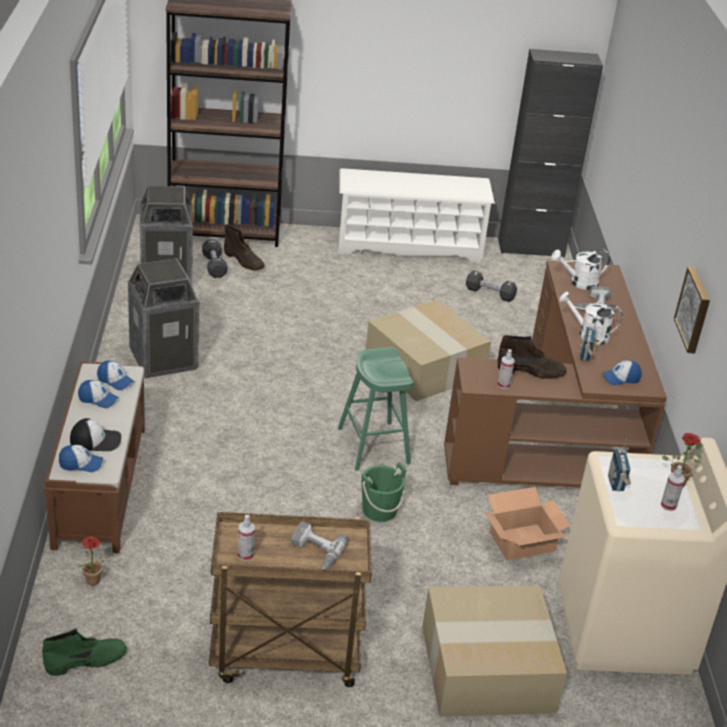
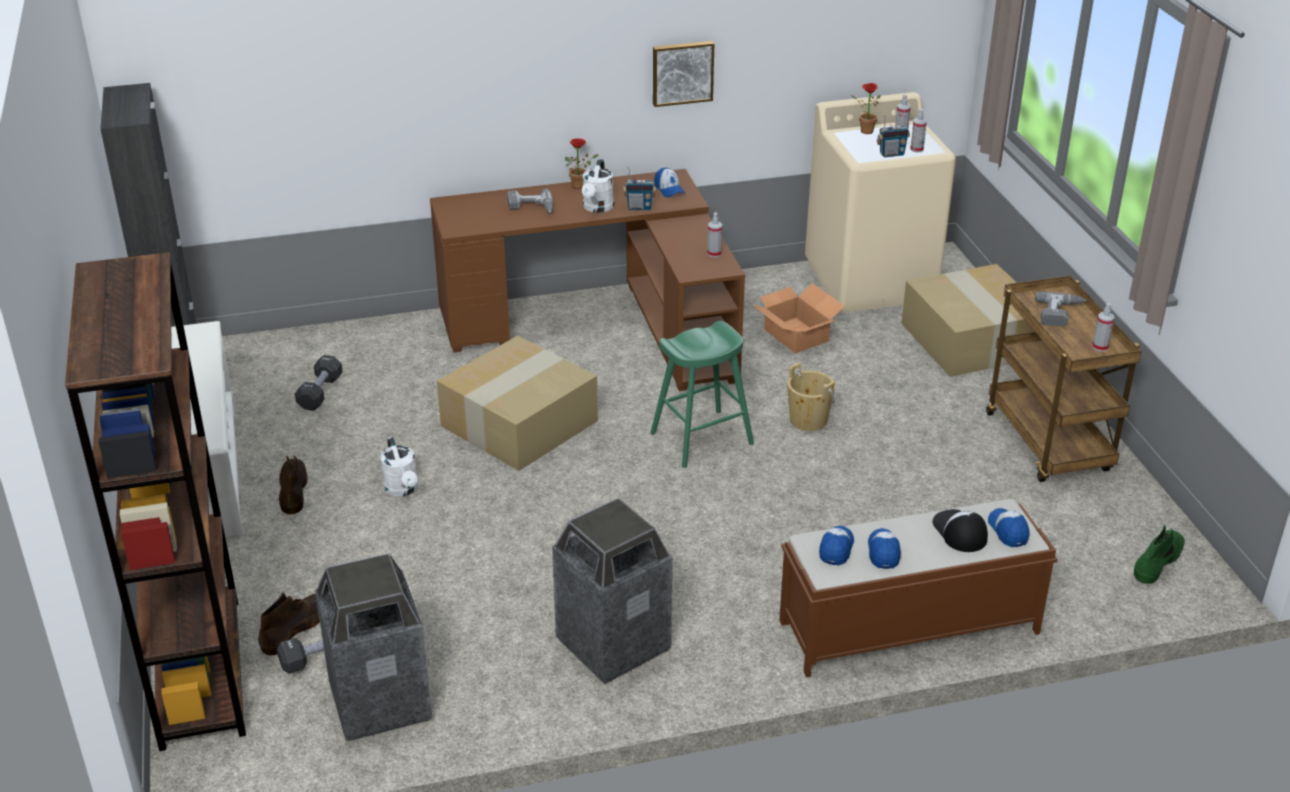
camera: 100 degrees left, 0 degrees up
green boot [42,628,127,676] -> green boot turned 75 degrees clockwise [1134,525,1185,584]
potted plant [79,536,112,586] -> potted plant moved to [565,139,599,189]
green bucket [361,462,407,522] -> beige bucket [787,362,835,431]
brown boot [498,335,566,379] -> brown boot moved to [279,456,308,515]
white watering can [551,249,610,290] -> white watering can moved to [380,437,418,496]
none -> spray bottle [910,109,927,153]

